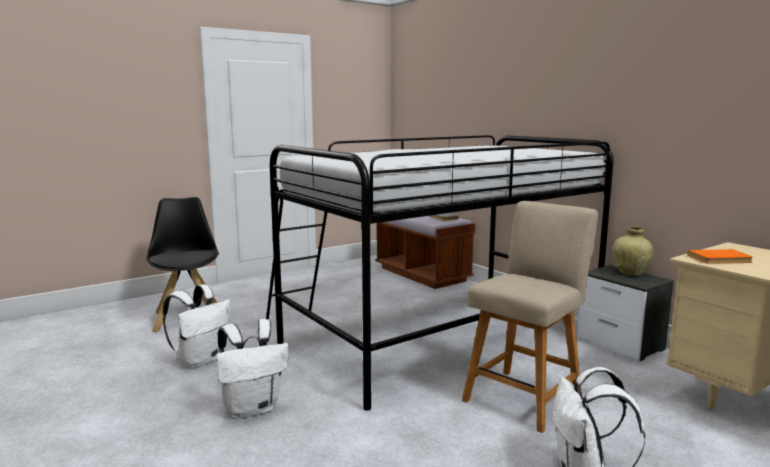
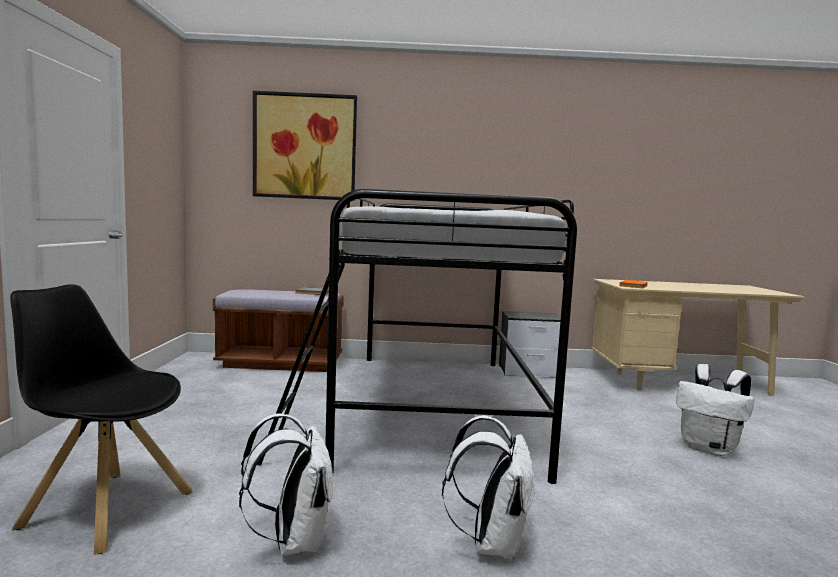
camera: 55 degrees left, 5 degrees down
beige chair [462,201,598,433] -> none
beige vase [613,227,654,276] -> none
none -> picture [253,91,357,201]

